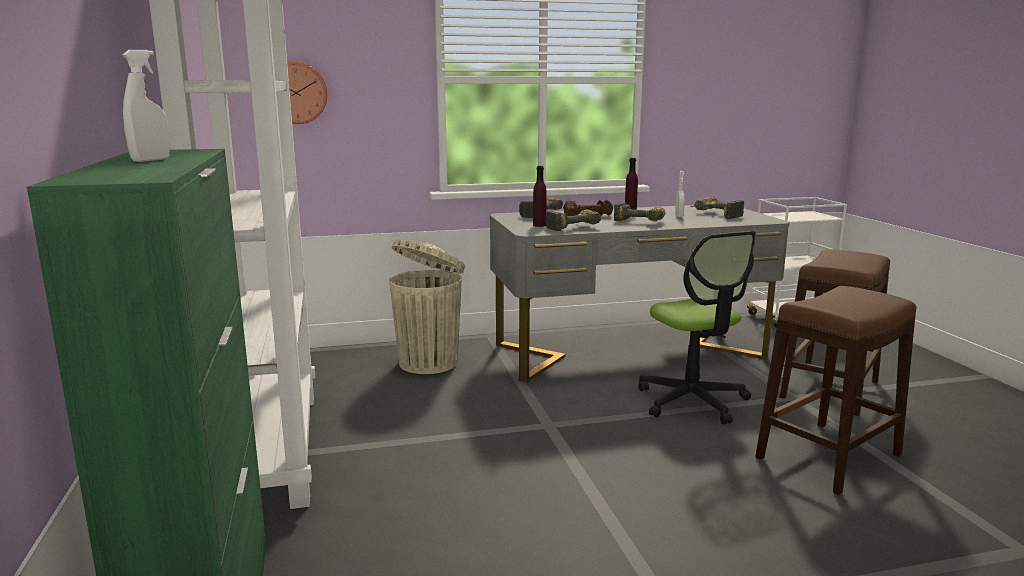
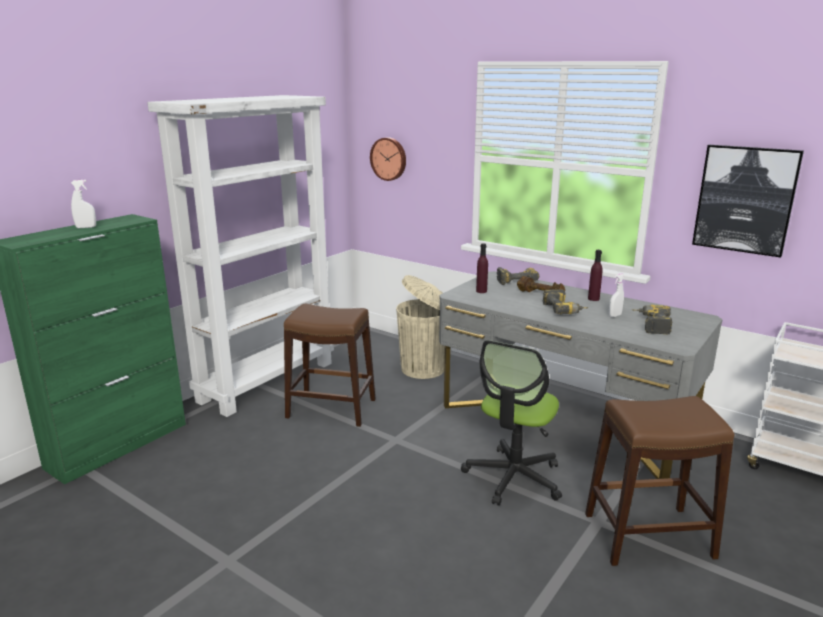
camera: 50 degrees right, 5 degrees up
power drill [545,210,601,231] -> none
brown stool [755,286,917,495] -> brown stool moved to [284,304,376,427]
none -> picture [692,145,804,258]

